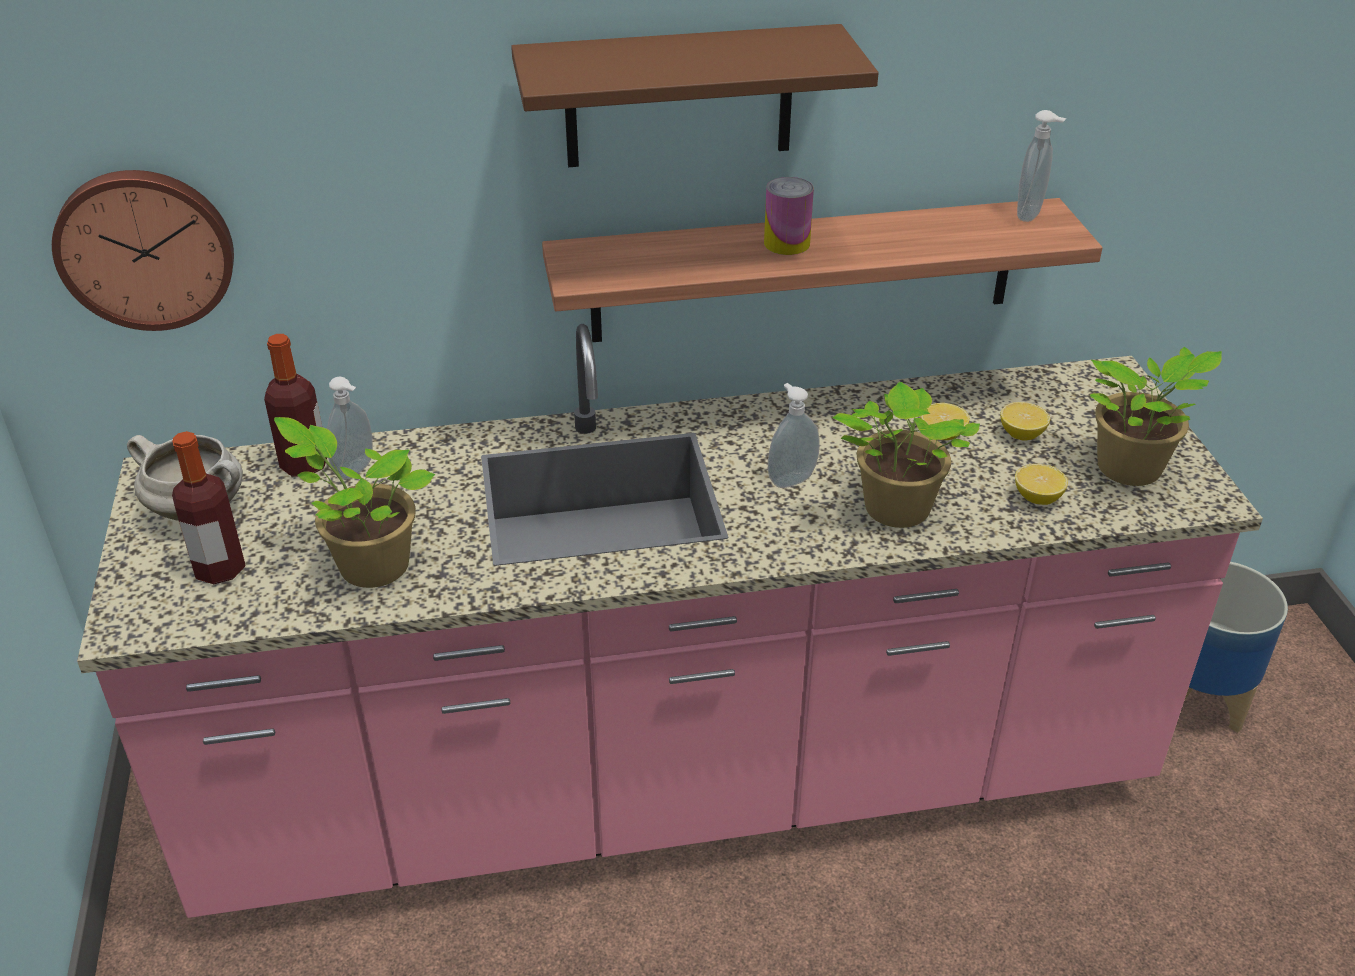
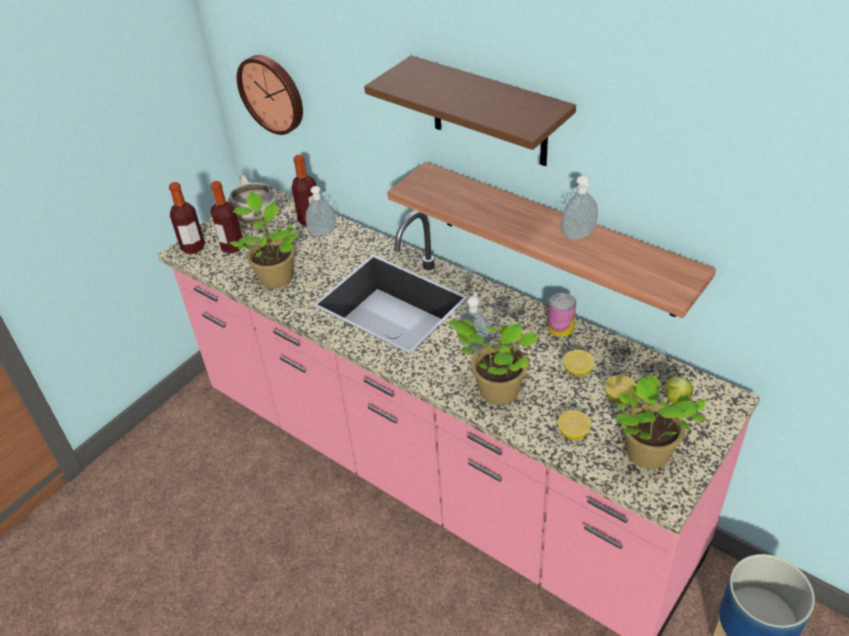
camera: 50 degrees right, 5 degrees up
can [764,177,814,255] -> can moved to [548,293,576,337]
soap dispenser [1017,110,1066,222] -> soap dispenser moved to [561,175,598,240]
none -> bottle [169,182,205,254]
none -> apple [662,377,693,403]

